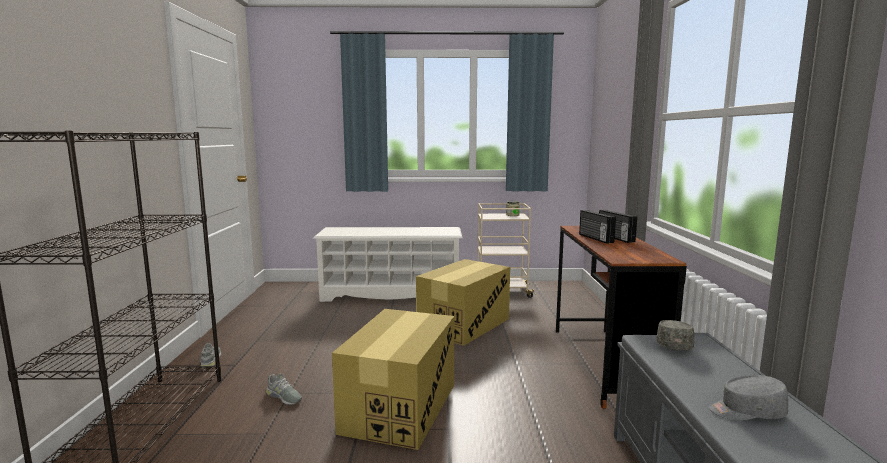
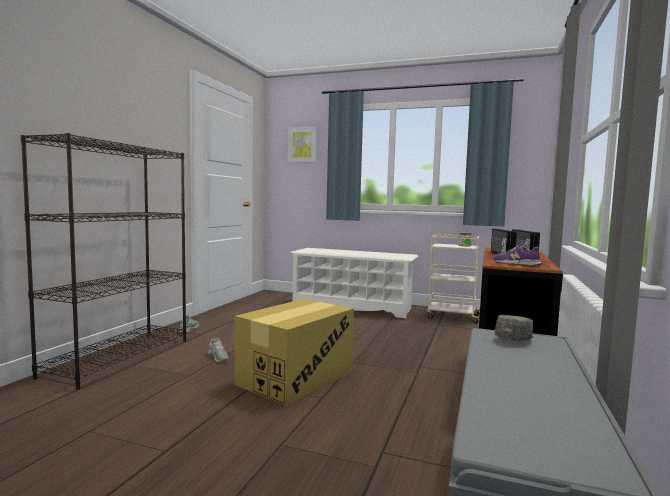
camera: 20 degrees right, 5 degrees down
cardboard box [416,259,510,346] -> none
grey cap [709,375,789,420] -> none
none -> picture [288,127,317,163]
none -> purple shoe [493,240,542,266]

